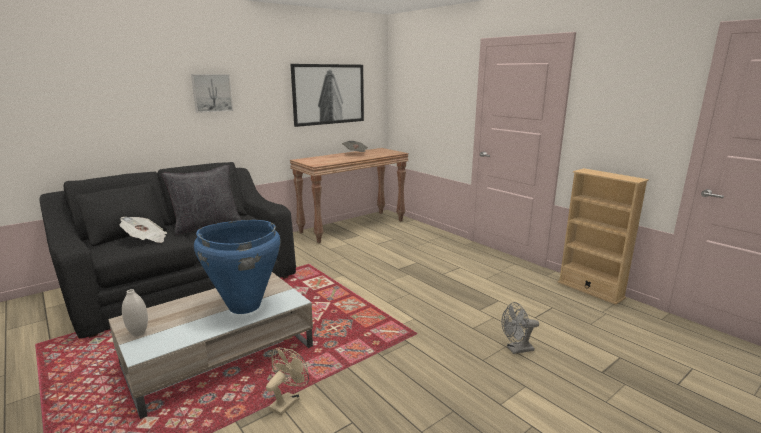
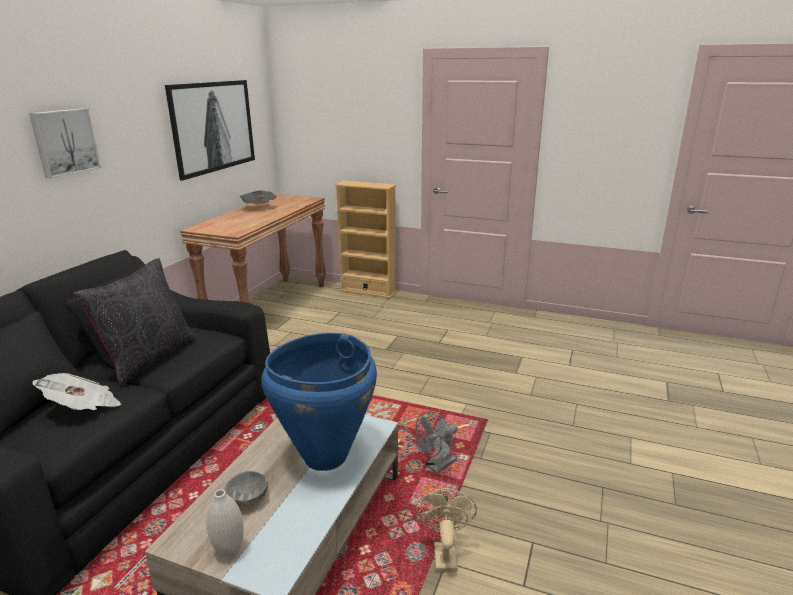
camera: 30 degrees left, 5 degrees up
grey fan [502,302,539,354] -> grey fan moved to [415,411,458,474]
beige bookcase [558,168,649,305] -> beige bookcase moved to [335,181,397,298]
none -> grey bowl [224,471,268,508]

